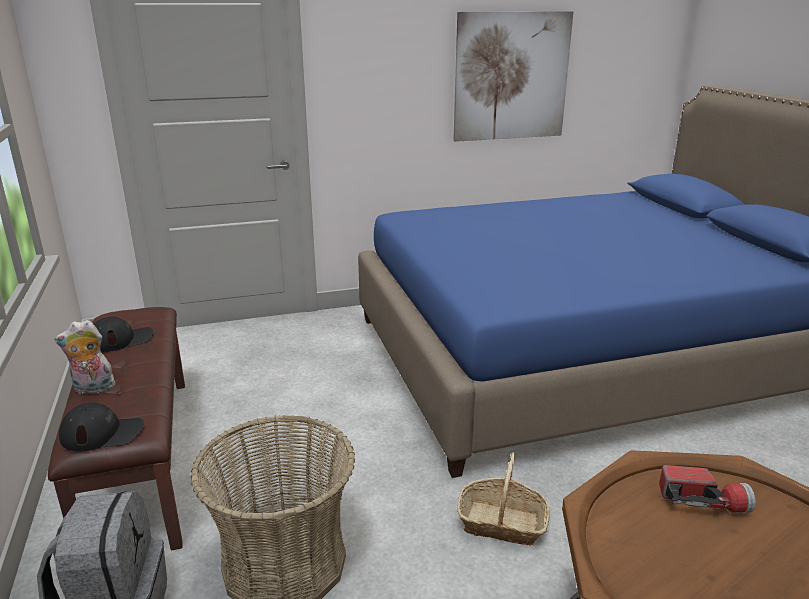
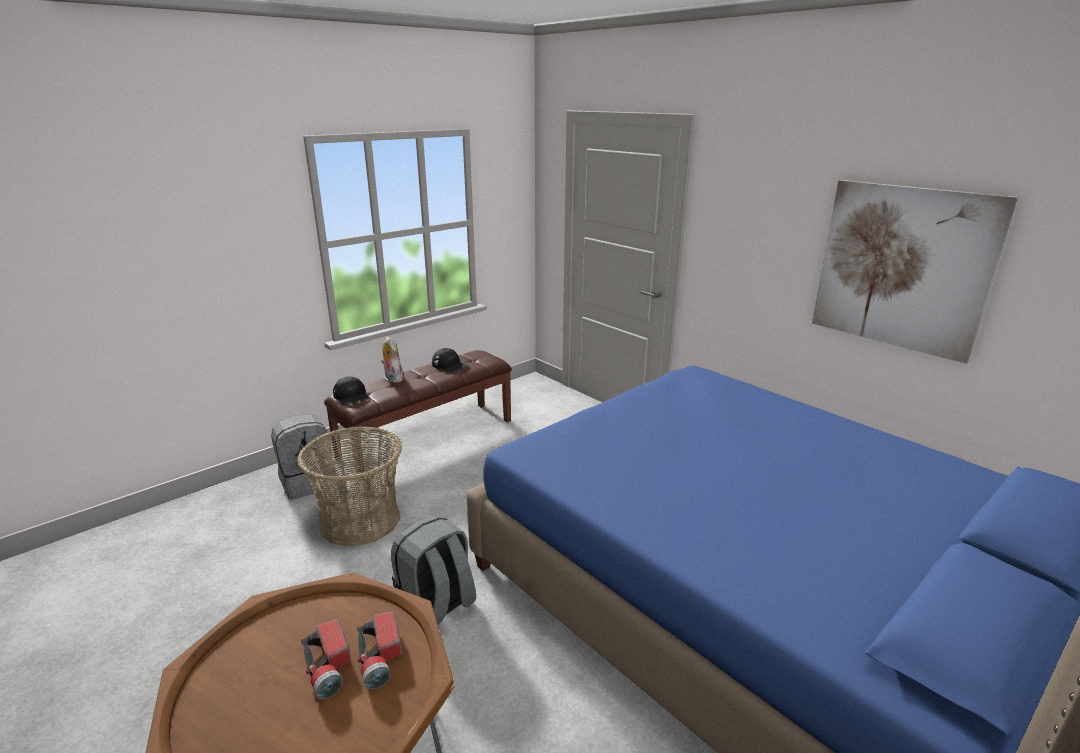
camera: 65 degrees right, 0 degrees up
basket [457,452,550,546] -> grey backpack [391,515,476,624]
none -> flashlight [301,620,351,699]

